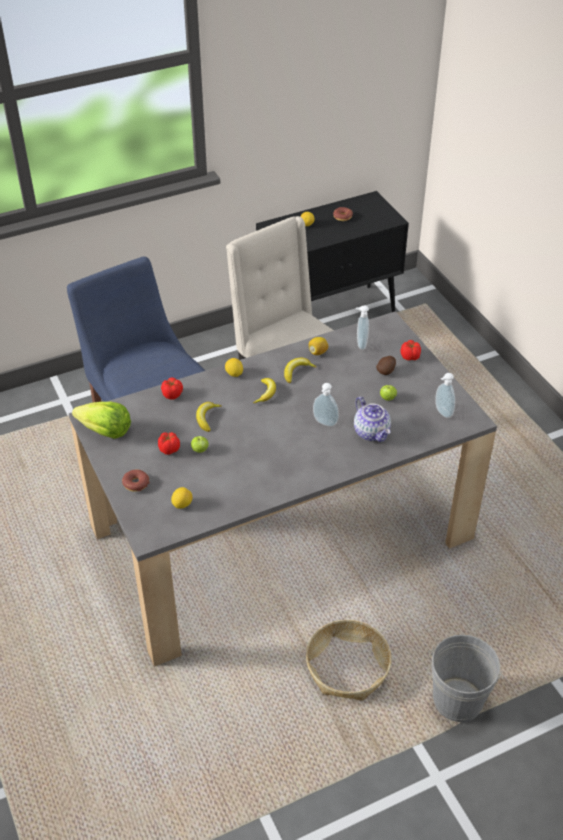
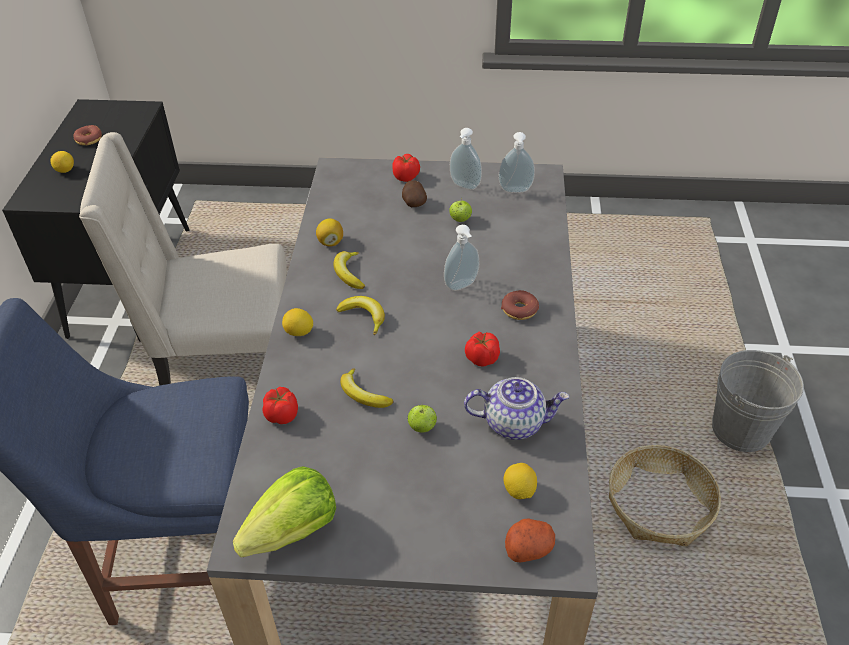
camera: 60 degrees left, 0 degrees up
donut [122,469,150,492] -> donut moved to [501,290,539,320]
tomato [158,432,180,455] -> tomato moved to [465,332,500,367]
teapot [354,397,391,442] -> teapot moved to [464,377,569,440]
soap dispenser [356,305,369,350] -> soap dispenser moved to [450,128,482,190]
none -> potato [505,518,555,563]

